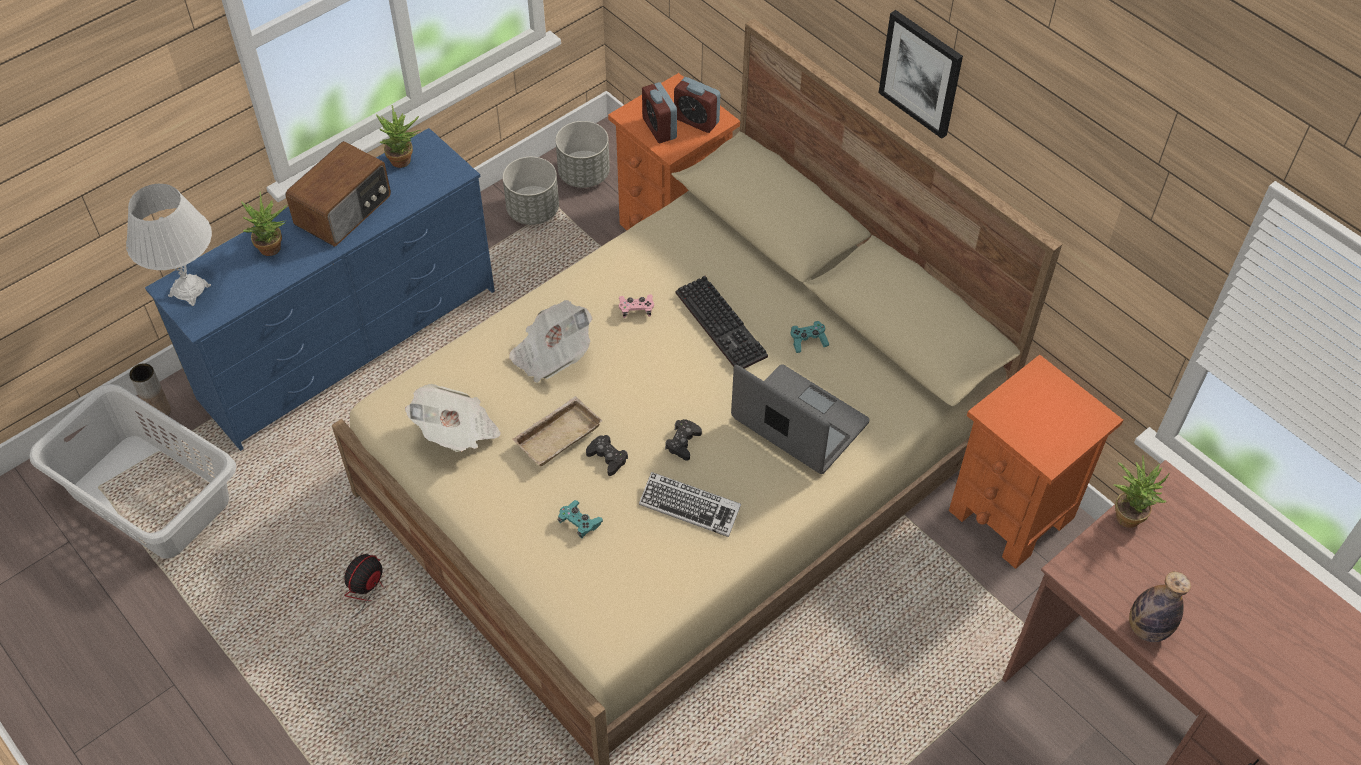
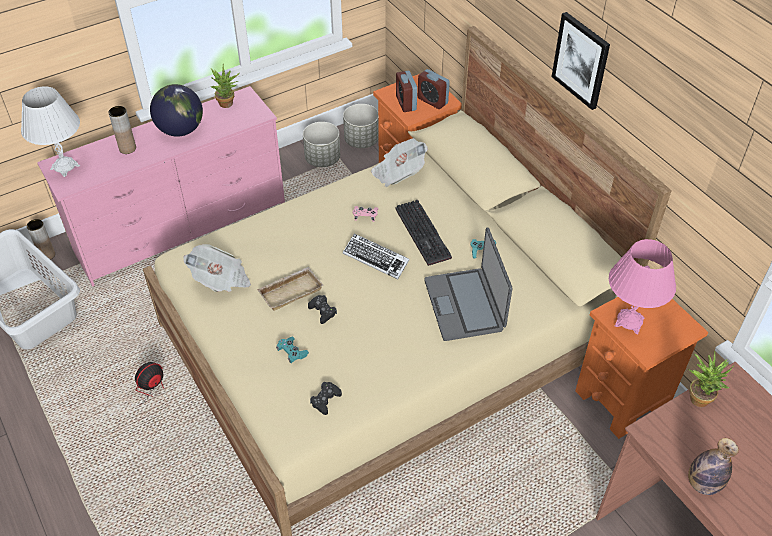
camera: 10 degrees right, 5 degrees down
blue dresser [145,128,495,451] -> pink dresser [37,86,285,287]
potted plant [241,191,287,256] -> brown vase [108,106,136,154]
radio [285,141,391,247] -> globe [150,84,203,137]
newspaper [509,300,592,383] -> newspaper moved to [371,138,428,187]
keyboard [639,472,741,537] -> keyboard moved to [343,233,410,279]
black game controller [665,419,702,461] -> black game controller moved to [310,382,342,415]
laptop [731,364,869,474] -> laptop turned 150 degrees counterclockwise [425,227,512,341]
none -> pink table lamp [609,239,676,335]

